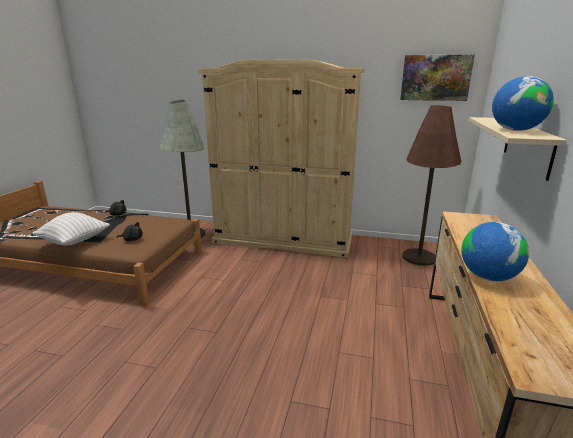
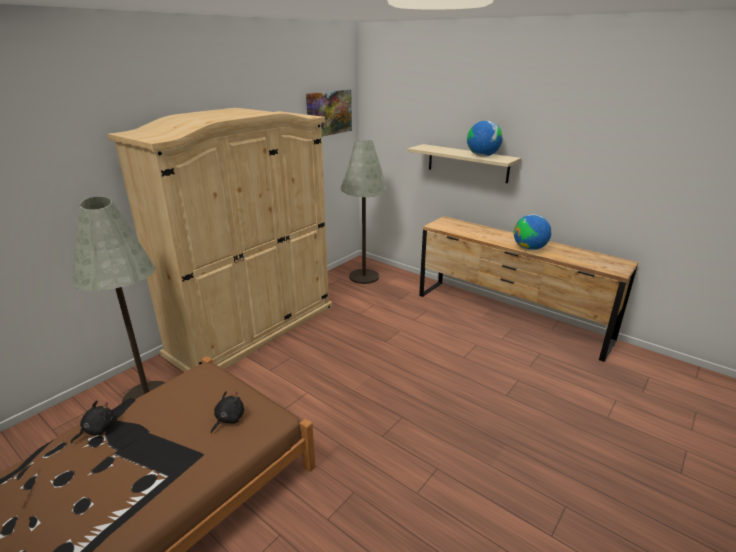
camera: 65 degrees left, 5 degrees up
white pillow [32,212,110,246] -> none
brown floor lamp [402,105,461,266] -> grey floor lamp [340,140,387,284]

